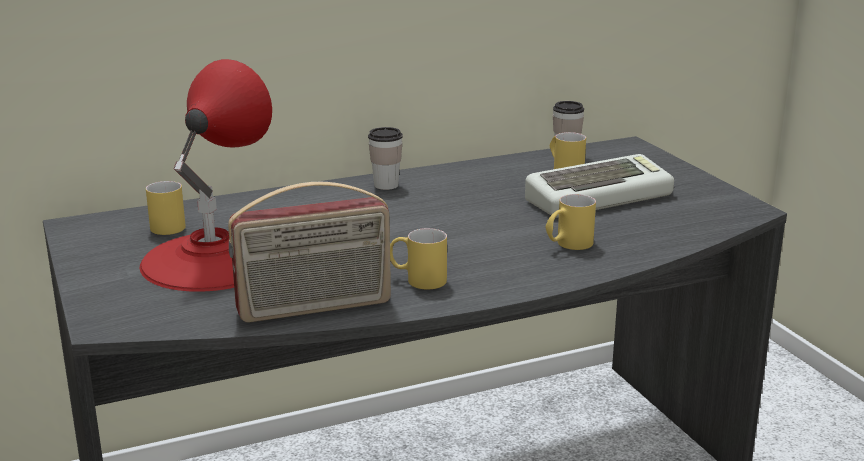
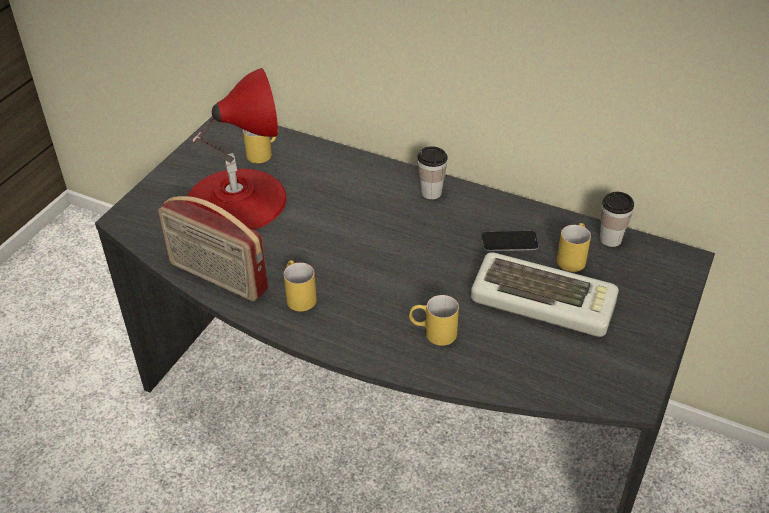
camera: 50 degrees right, 20 degrees up
none -> phone [482,231,539,251]

